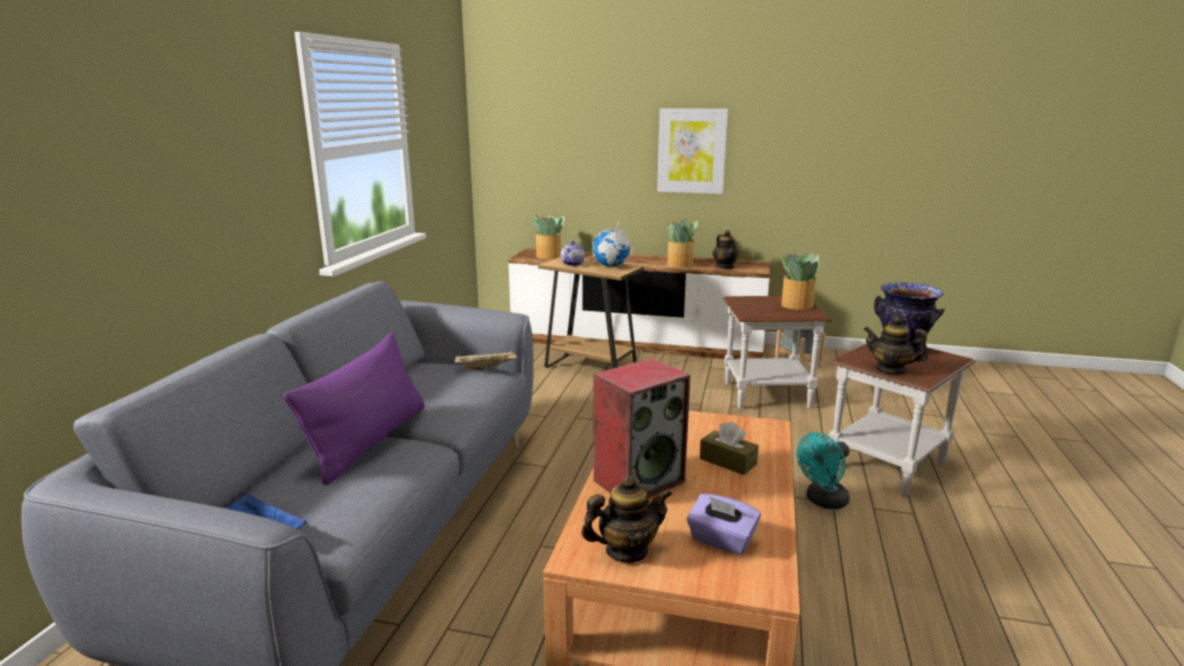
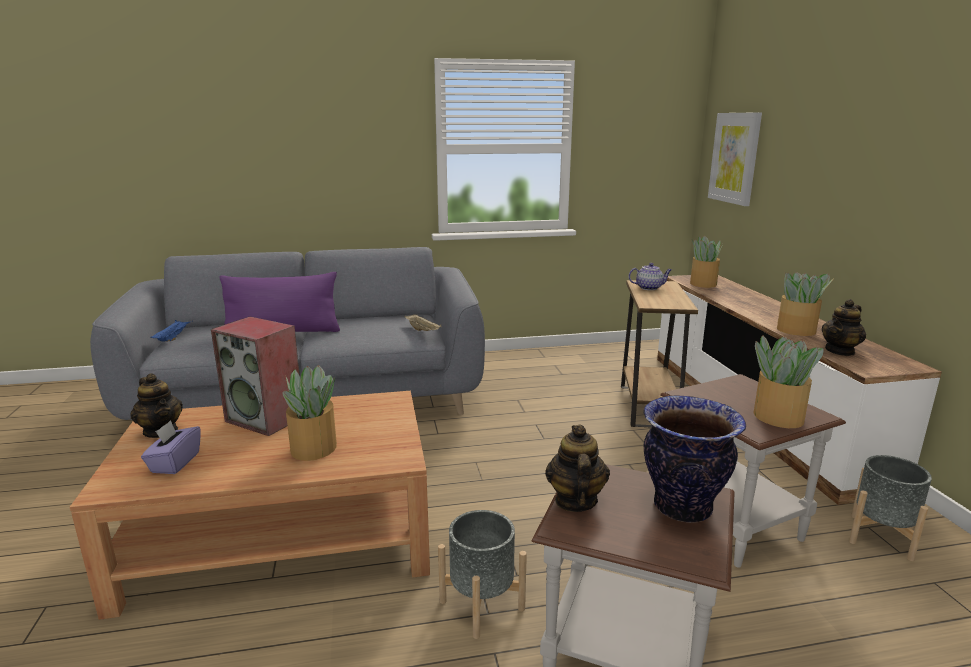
camera: 65 degrees right, 0 degrees up
globe [592,221,633,267] -> none
picture [657,108,728,194] -> picture moved to [708,112,762,206]
brown tissue box [700,422,759,475] -> potted plant [283,365,337,461]
turquoise fan [797,432,850,509] -> grey planter [438,510,527,639]

